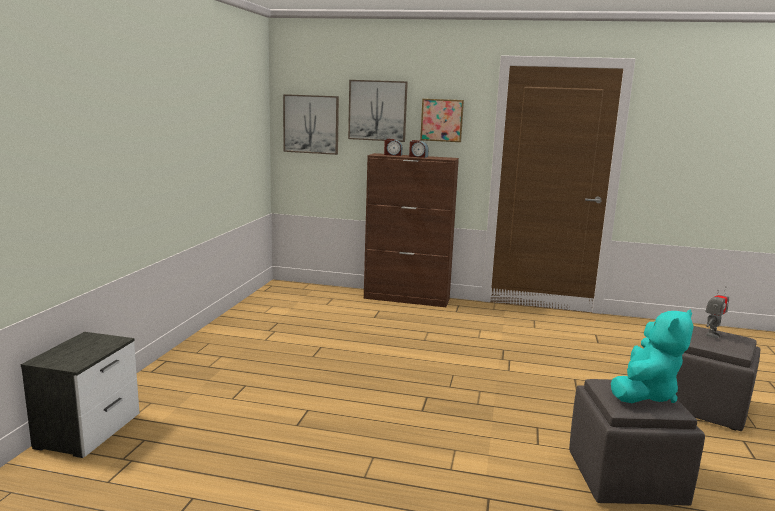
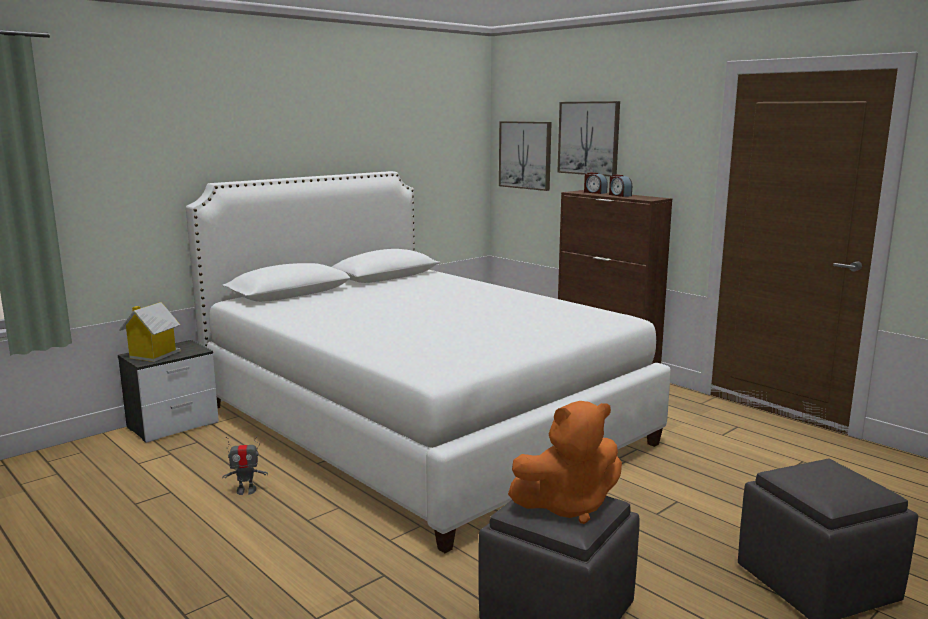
camera: 35 degrees right, 0 degrees up
picture [420,99,464,142] -> none
turquoise plush toy [611,310,694,403] -> orange plush toy [508,401,622,524]
toy robot [705,288,729,338] -> toy robot moved to [222,436,268,495]
none -> toy house [119,302,181,362]
none -> white bed [186,171,671,553]

